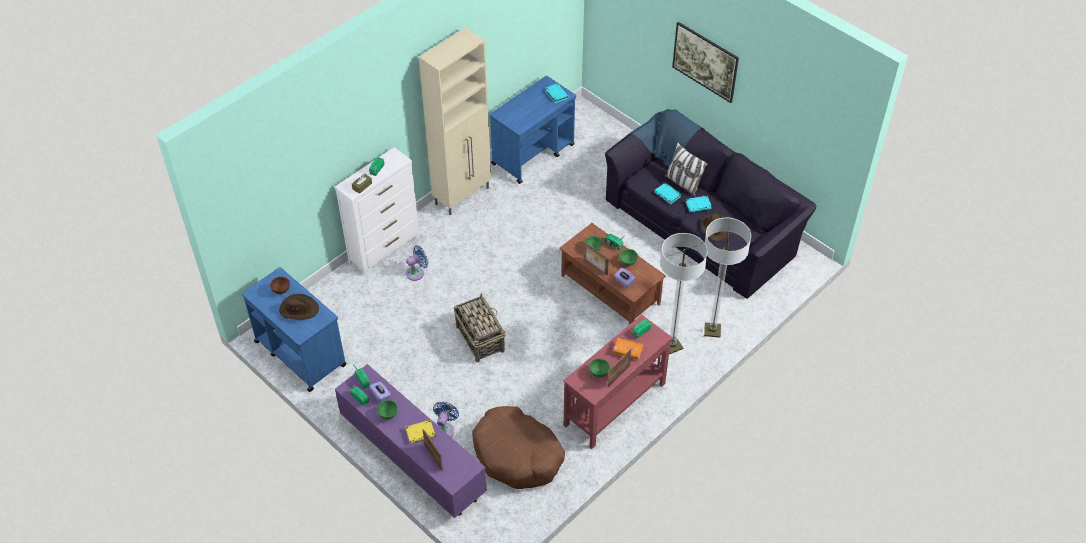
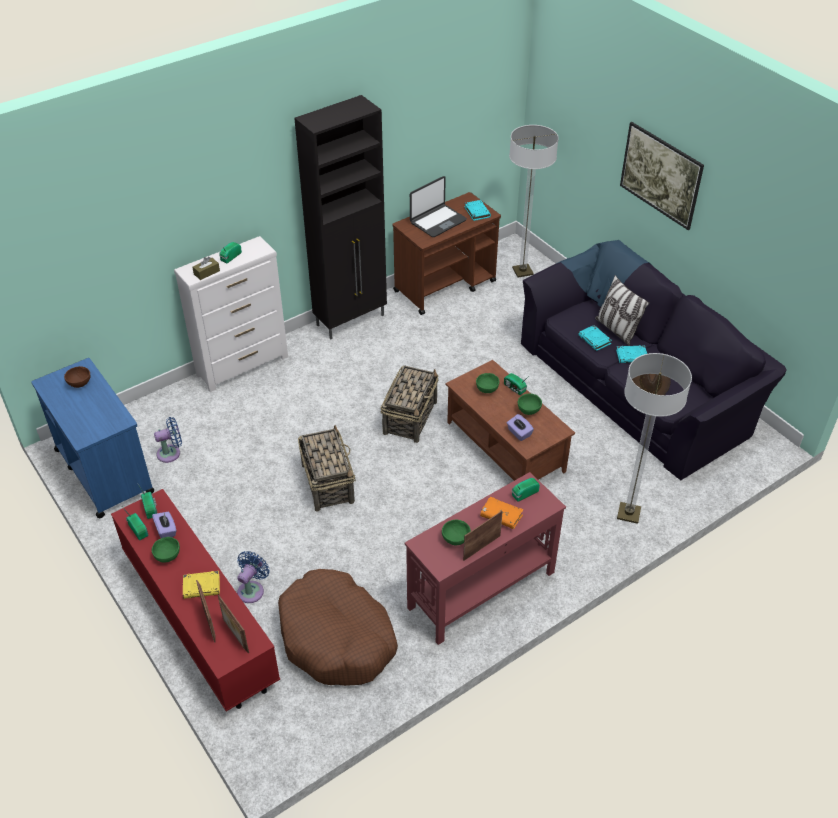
camera: 10 degrees right, 5 degrees down
brown hat [279,294,319,320] -> none
purple tv stand [335,364,487,518] -> red tv stand [111,489,280,712]
blue fan [406,245,428,281] -> blue fan moved to [154,417,182,463]
beige cabinet [419,28,491,216] -> black cabinet [294,95,387,339]
blue cart [489,76,576,184] -> brown cart [392,192,501,315]
picture frame [584,242,609,276] -> picture frame moved to [218,595,249,653]
floor lamp [660,233,708,354] -> floor lamp moved to [509,125,559,277]
none -> basket [381,365,438,443]
none -> laptop [410,176,467,237]

